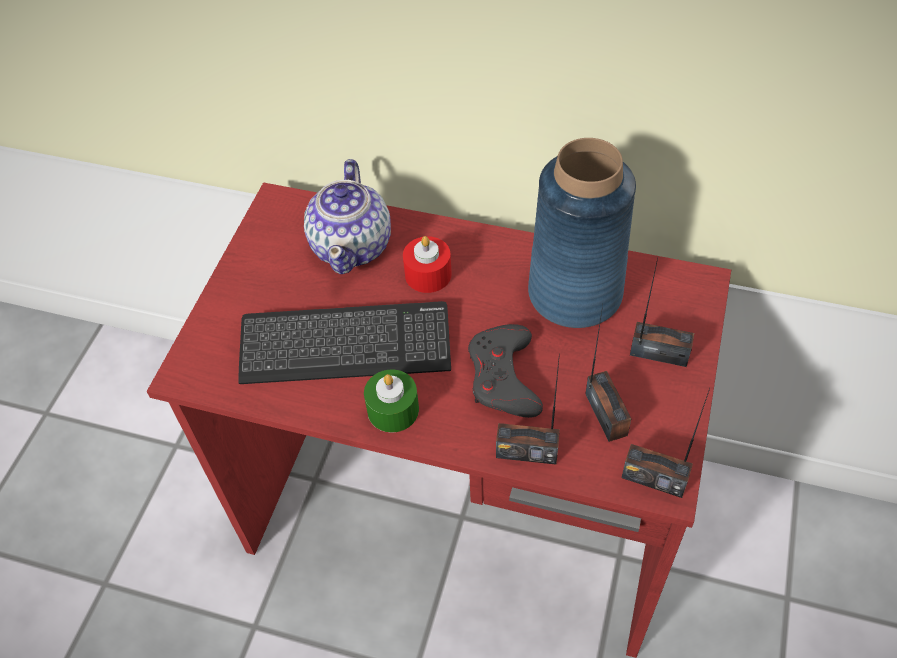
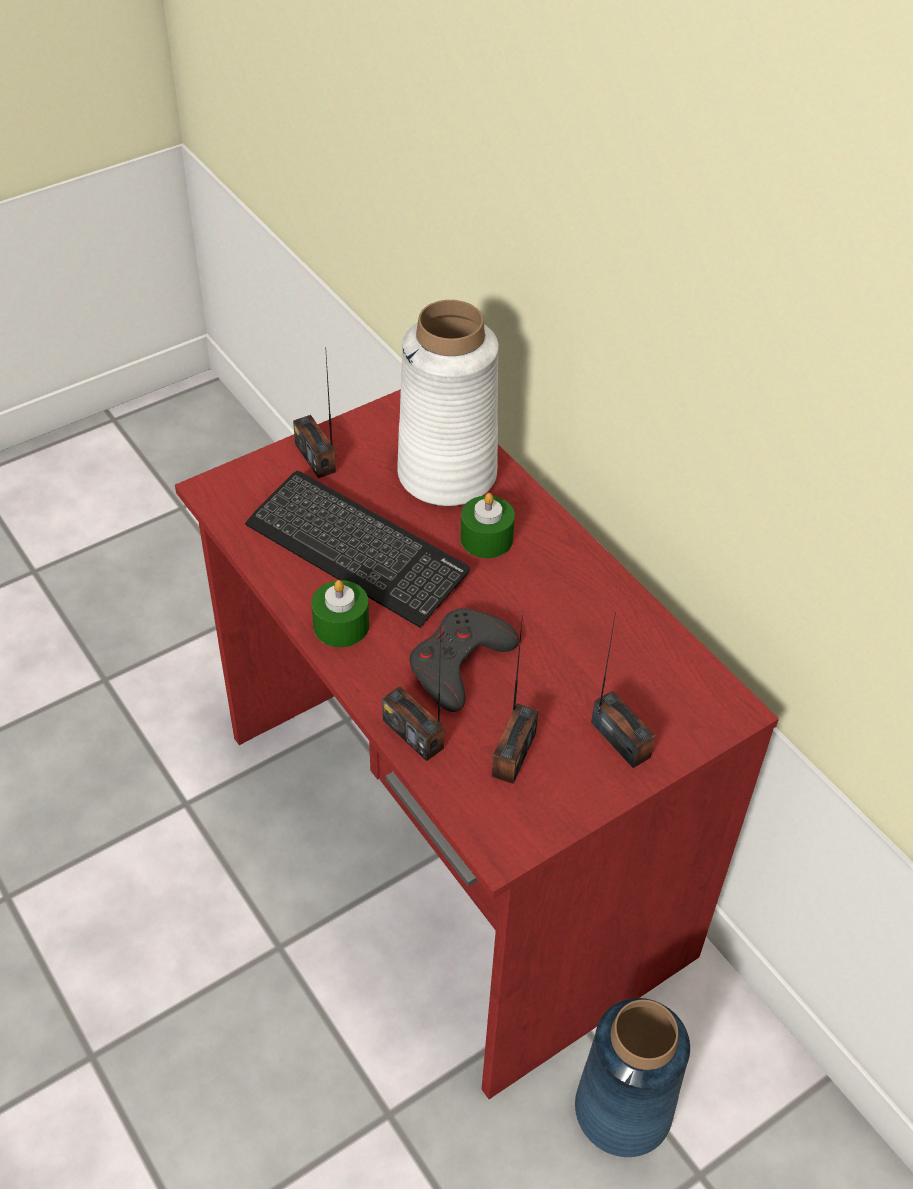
camera: 35 degrees right, 5 degrees down
teapot [304,159,391,274] -> white vase [397,300,499,506]
red candle [403,236,452,293] -> green candle [460,493,515,558]
blue vase [528,138,636,328] -> blue vase moved to [575,998,690,1157]
radio [621,388,710,498] -> radio moved to [293,347,336,478]

